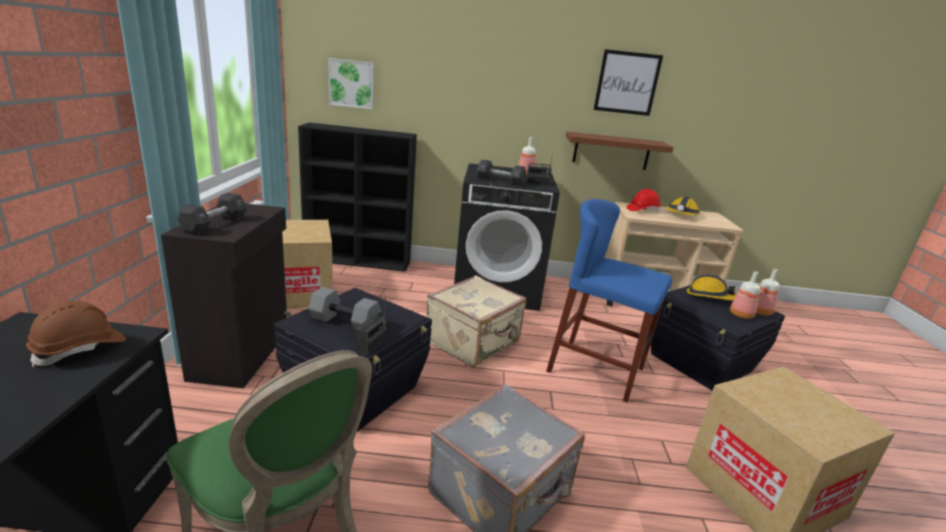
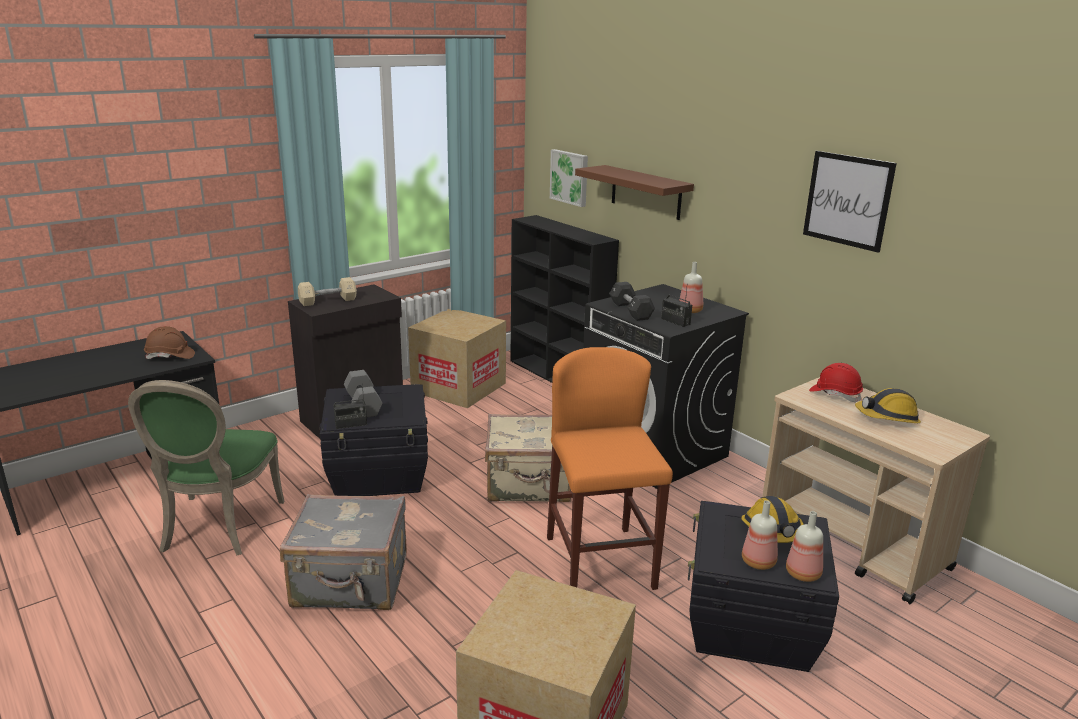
camera: 50 degrees right, 0 degrees up
black dumbbell [176,193,247,235] -> beige dumbbell [298,277,357,306]
blue stool [546,199,672,403] -> orange stool [547,347,673,590]
brown shelf [566,132,674,170] -> brown shelf moved to [575,165,694,220]

